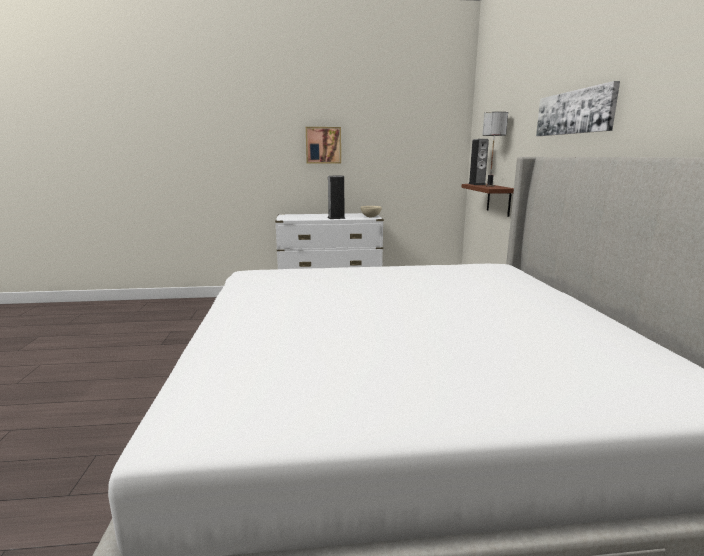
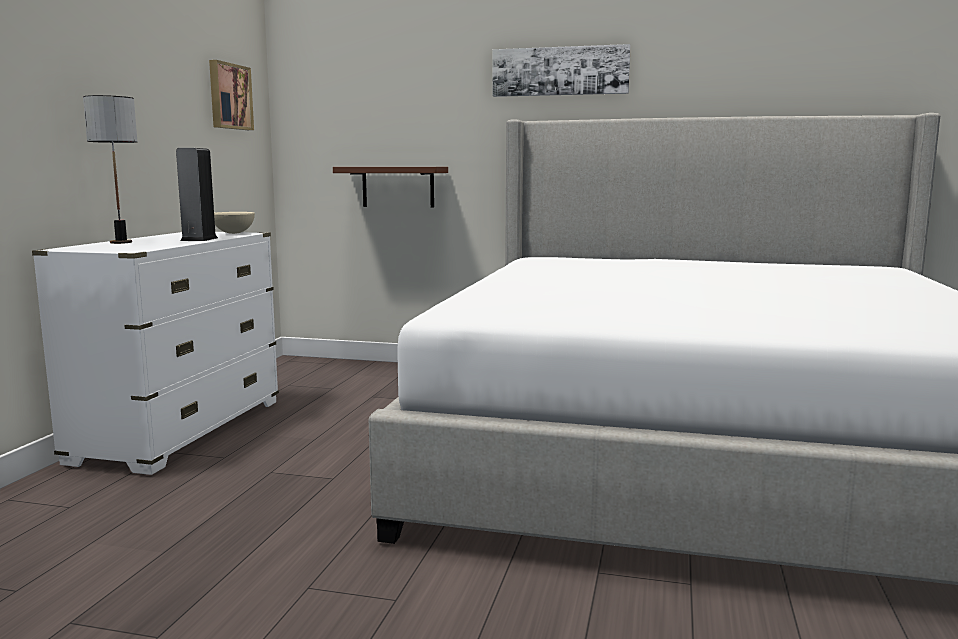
camera: 70 degrees left, 5 degrees down
picture [306,127,341,164] -> picture moved to [209,60,254,130]
speaker [468,139,489,185] -> none
table lamp [482,112,508,187] -> table lamp moved to [83,95,137,244]

